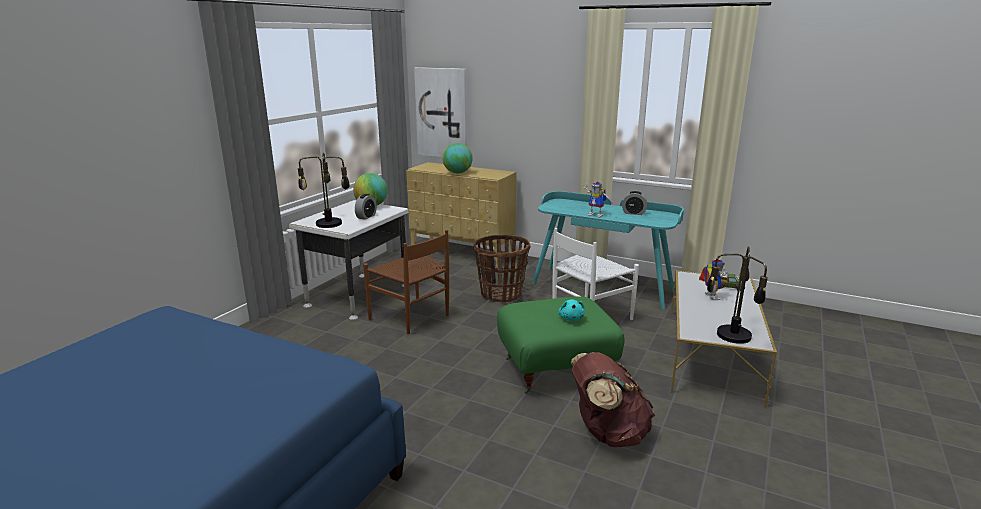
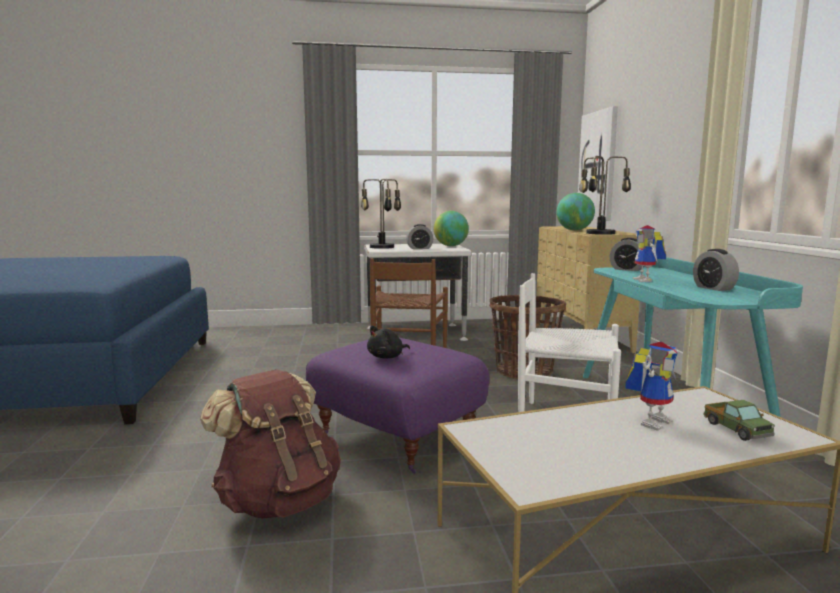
camera: 55 degrees right, 10 degrees down
green ottoman [497,296,624,394] -> purple ottoman [306,338,489,474]
turquoise plush toy [558,299,585,321] -> black plush toy [367,326,410,358]
table lamp [707,246,768,344] -> table lamp moved to [579,156,631,235]
none -> alarm clock [610,238,644,271]

